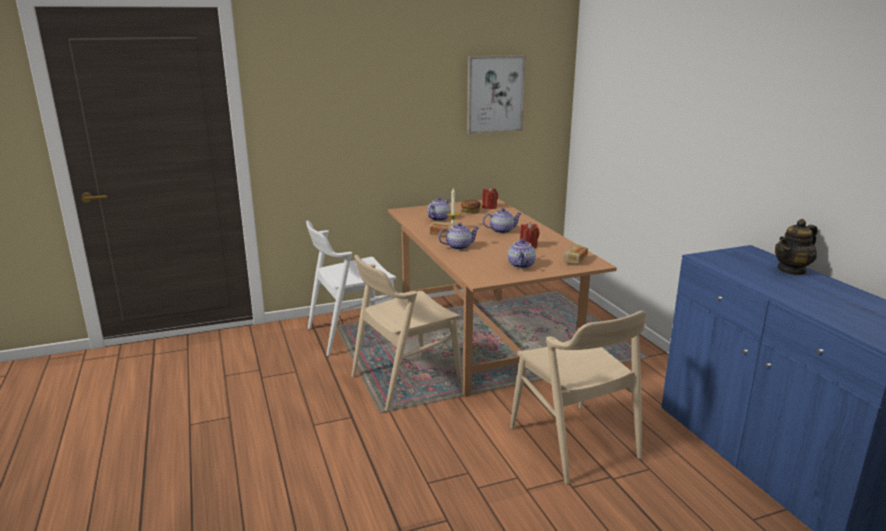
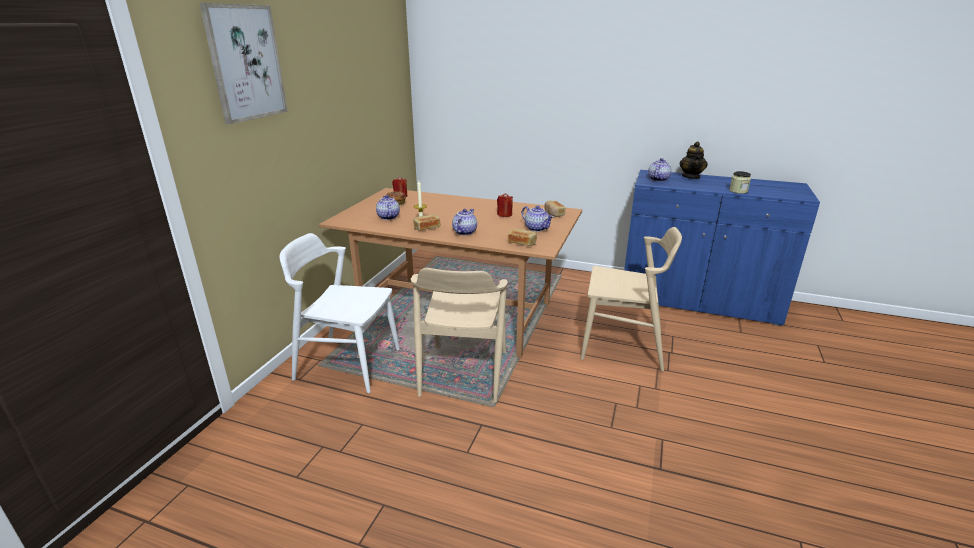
camera: 50 degrees left, 5 degrees up
white chair [306,221,396,356] -> white chair turned 90 degrees clockwise [280,233,400,393]
picture [467,55,526,134] -> picture moved to [199,3,288,124]
teapot [483,208,522,234] -> teapot moved to [648,158,671,182]
none -> bread [508,229,537,246]
none -> jar [729,171,751,194]

